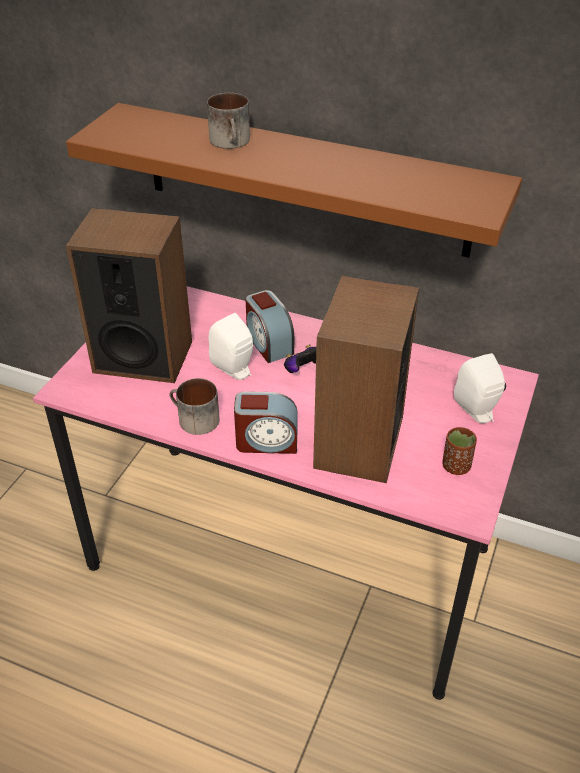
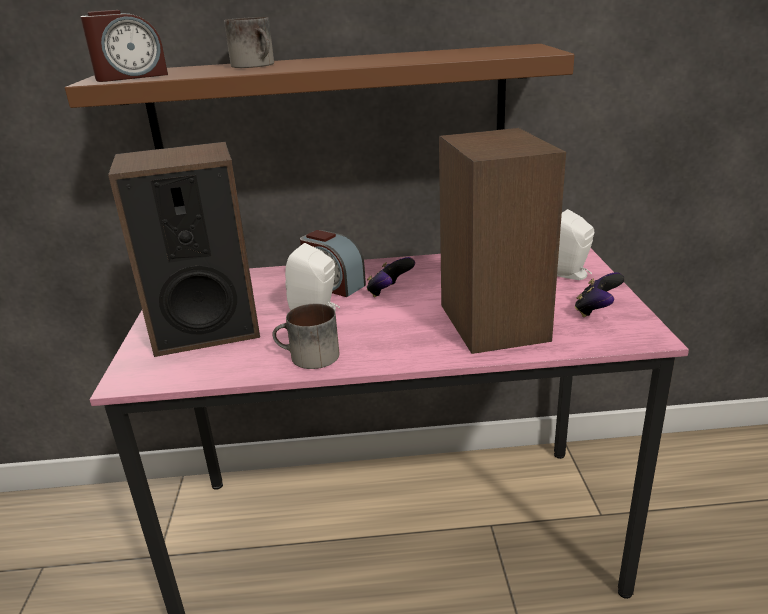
camera: 25 degrees left, 15 degrees down
alarm clock [234,391,298,454] -> alarm clock moved to [80,10,168,82]
brown cup [442,427,477,475] -> game controller [575,272,625,317]

